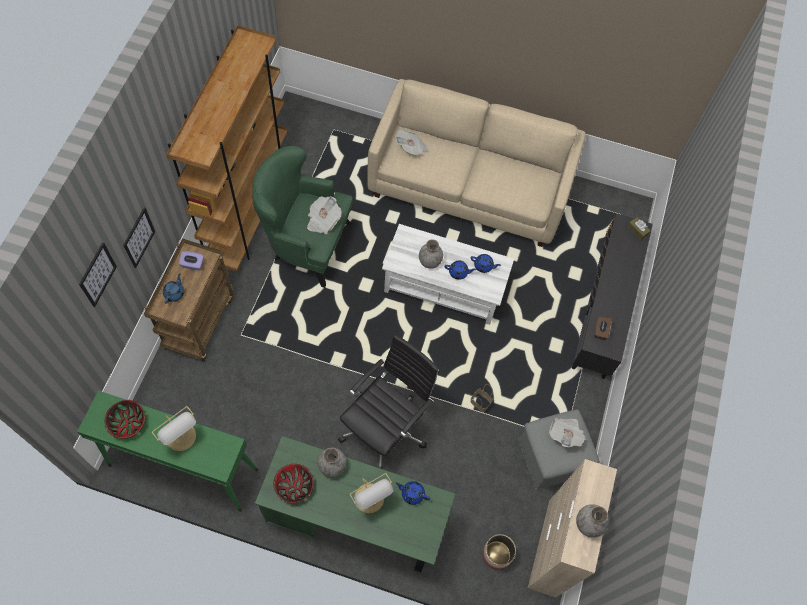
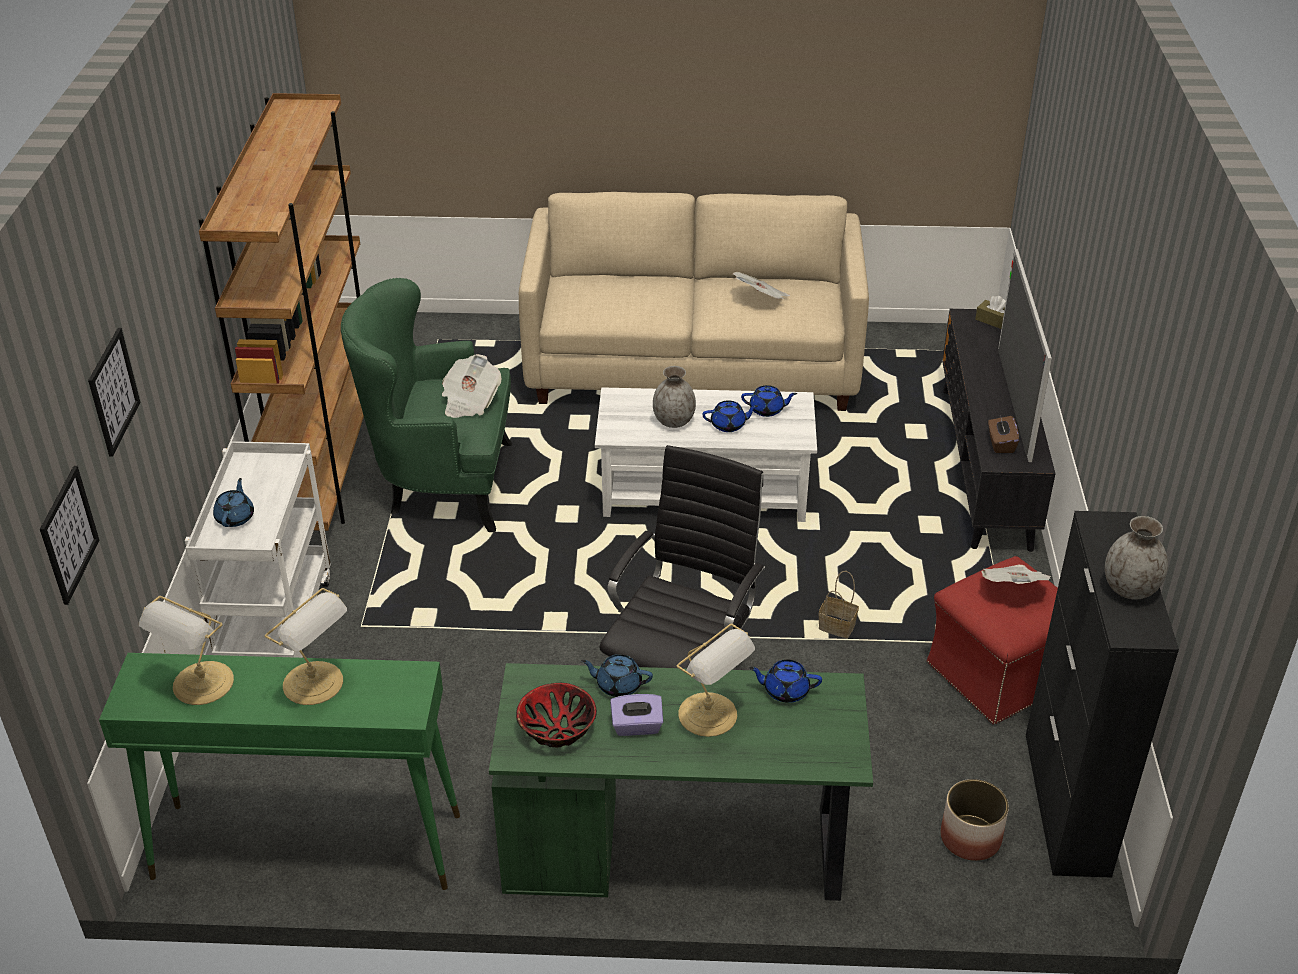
camera: 10 degrees left, 25 degrees down
bowl [105,400,146,439] -> table lamp [139,596,234,705]
picture [123,208,155,268] -> picture moved to [40,466,99,605]
brown cart [144,239,233,362] -> white cart [185,441,331,658]
purple tissue box [179,251,204,270] -> purple tissue box moved to [610,694,663,736]
grey vase [318,448,346,477] -> blue teapot [581,654,653,697]
newspaper [395,129,429,156] -> newspaper moved to [733,272,790,299]
grey ottoman [518,409,600,490] -> red ottoman [927,556,1058,725]
beige cabinet [528,459,617,598] -> black cabinet [1026,511,1179,878]
none -> television [998,249,1052,462]

